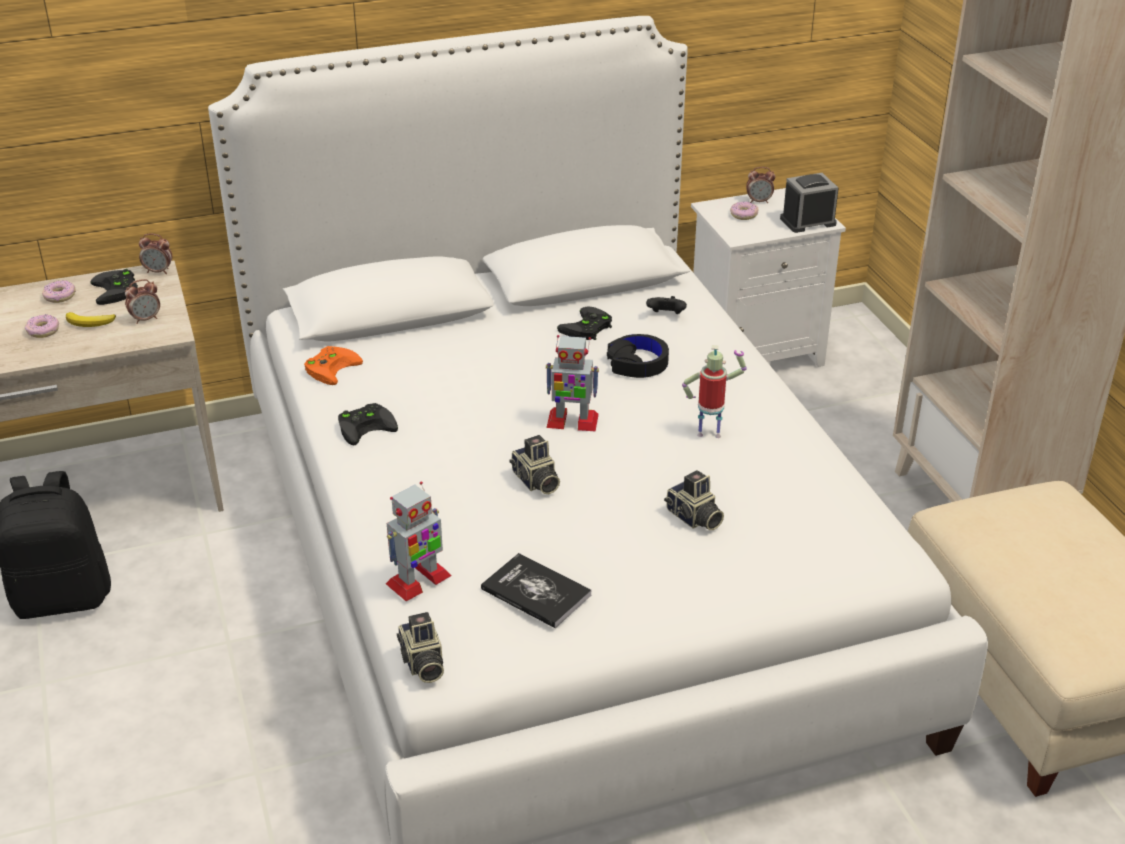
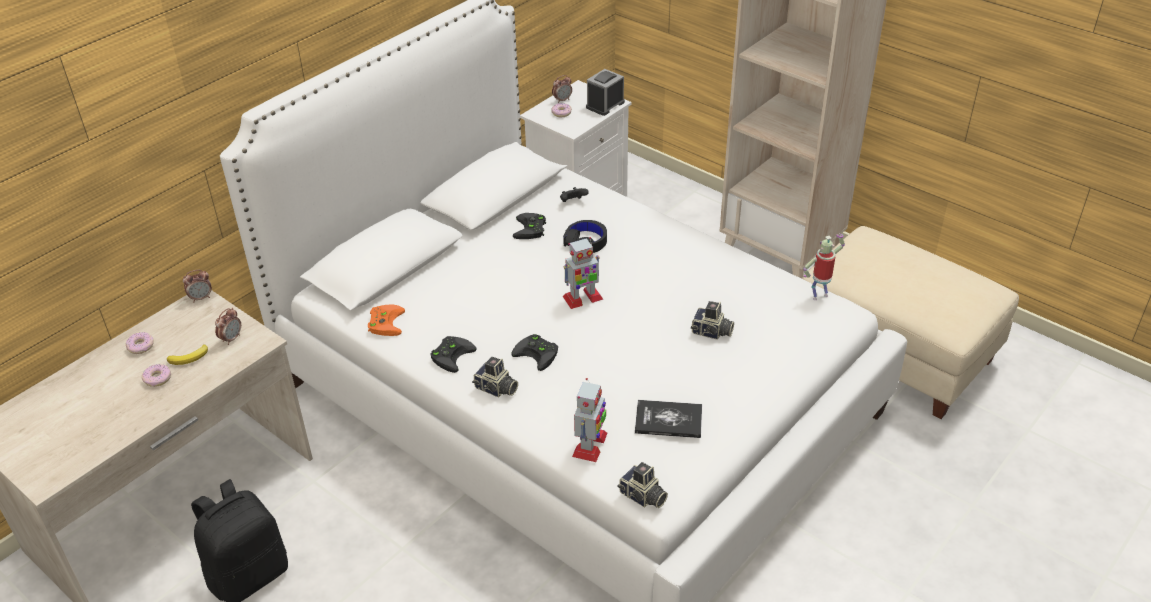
camera: 30 degrees left, 5 degrees up
black game controller [90,269,138,305] -> black game controller moved to [511,334,558,371]
camera [509,435,560,494] -> camera moved to [472,357,518,398]
toy robot [682,345,747,438] -> toy robot moved to [803,234,845,300]

